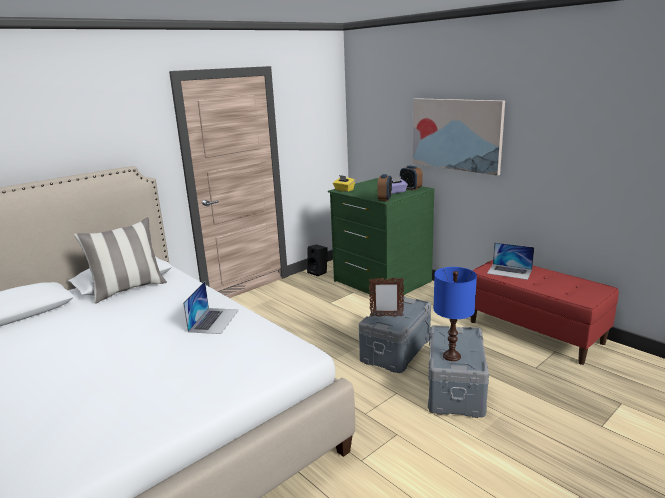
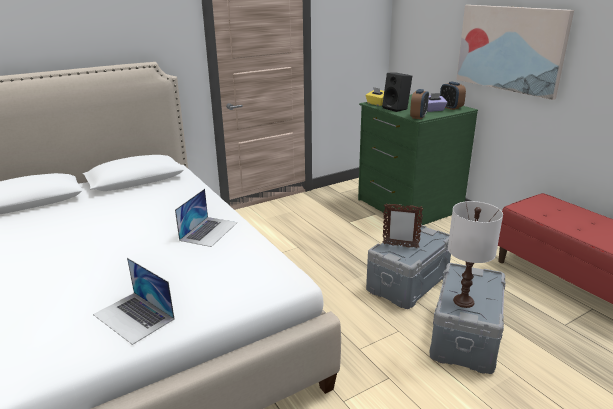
camera: 10 degrees right, 5 degrees up
pillow [74,217,167,304] -> none
black speaker [307,245,328,276] -> black speaker moved to [382,73,412,112]
blue table lamp [433,267,477,361] -> white table lamp [448,201,503,308]
laptop [487,242,534,280] -> laptop moved to [93,258,174,345]

